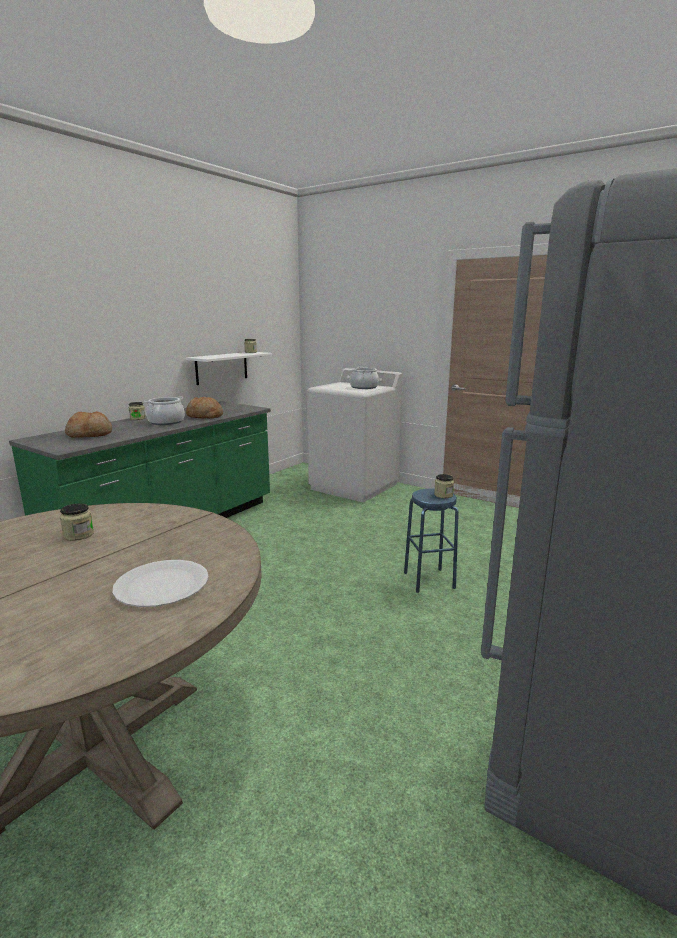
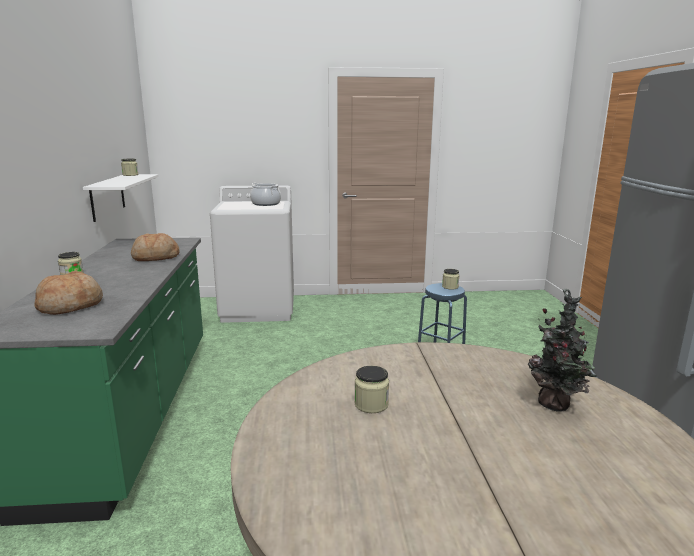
camera: 40 degrees left, 0 degrees up
white plate [113,560,209,607] -> potted plant [528,288,597,412]
cooking pot [144,396,185,425] -> none

